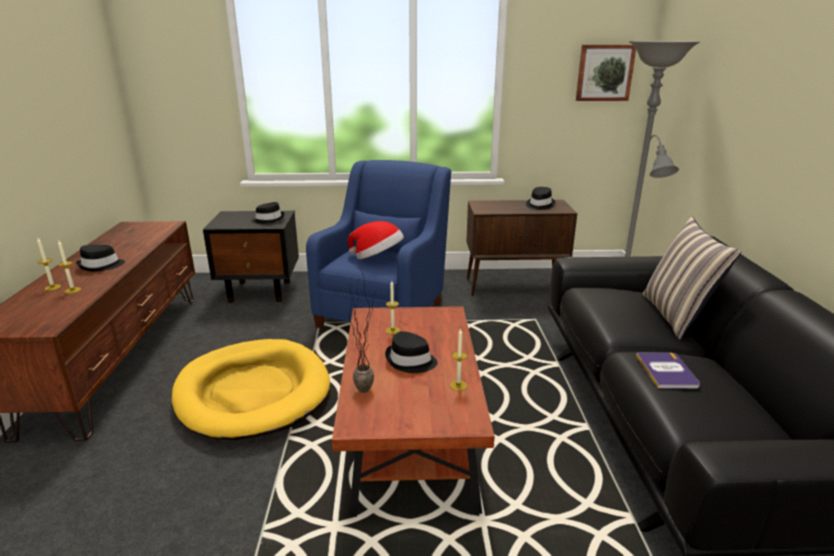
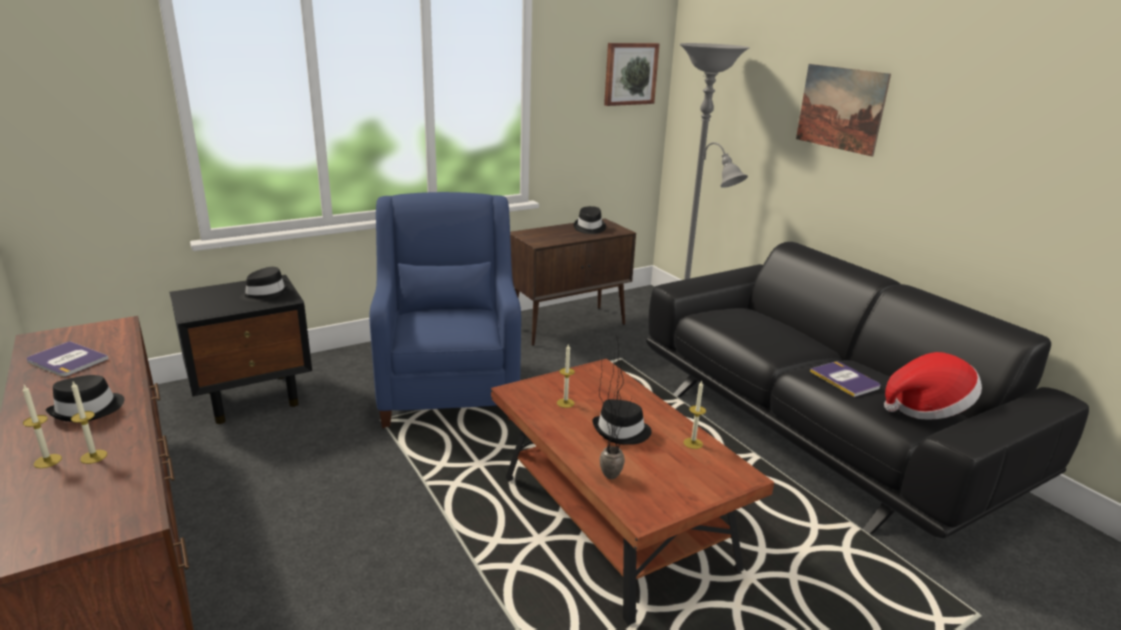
camera: 30 degrees left, 0 degrees up
yellow dog bed [172,339,330,440] -> none
hat [347,221,404,259] -> hat moved to [884,352,982,419]
pillow [643,216,741,340] -> none
none -> book [26,341,109,377]
none -> picture [796,64,891,156]

